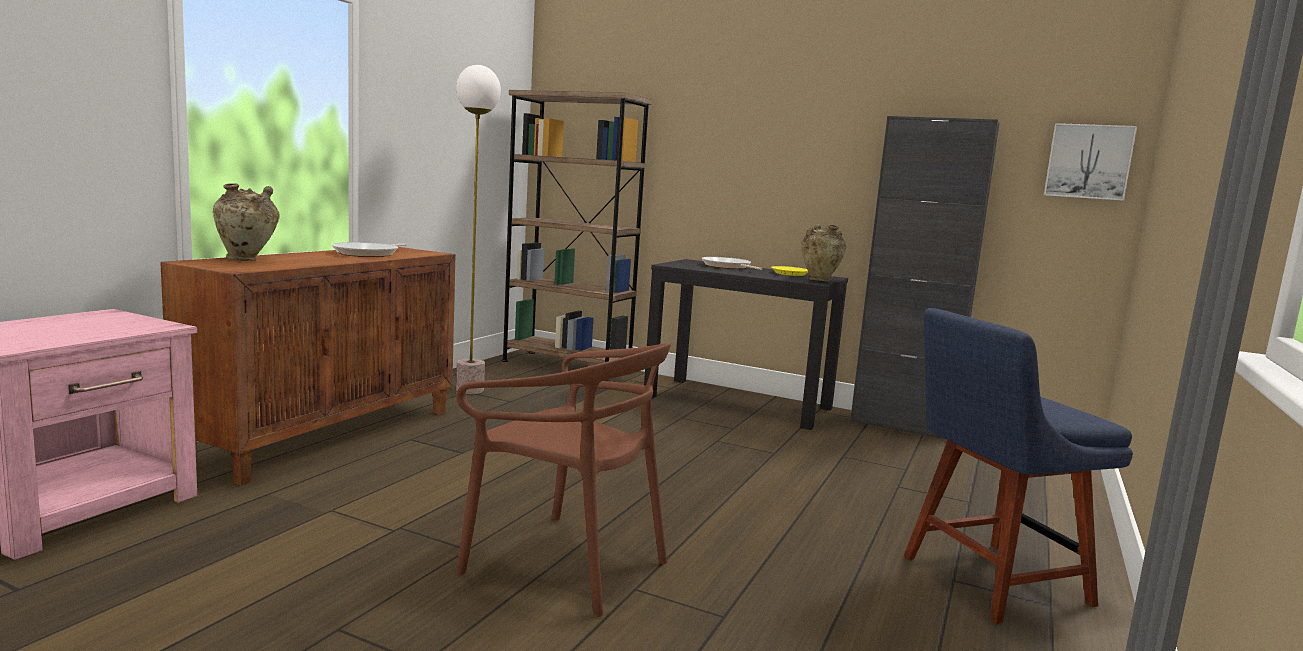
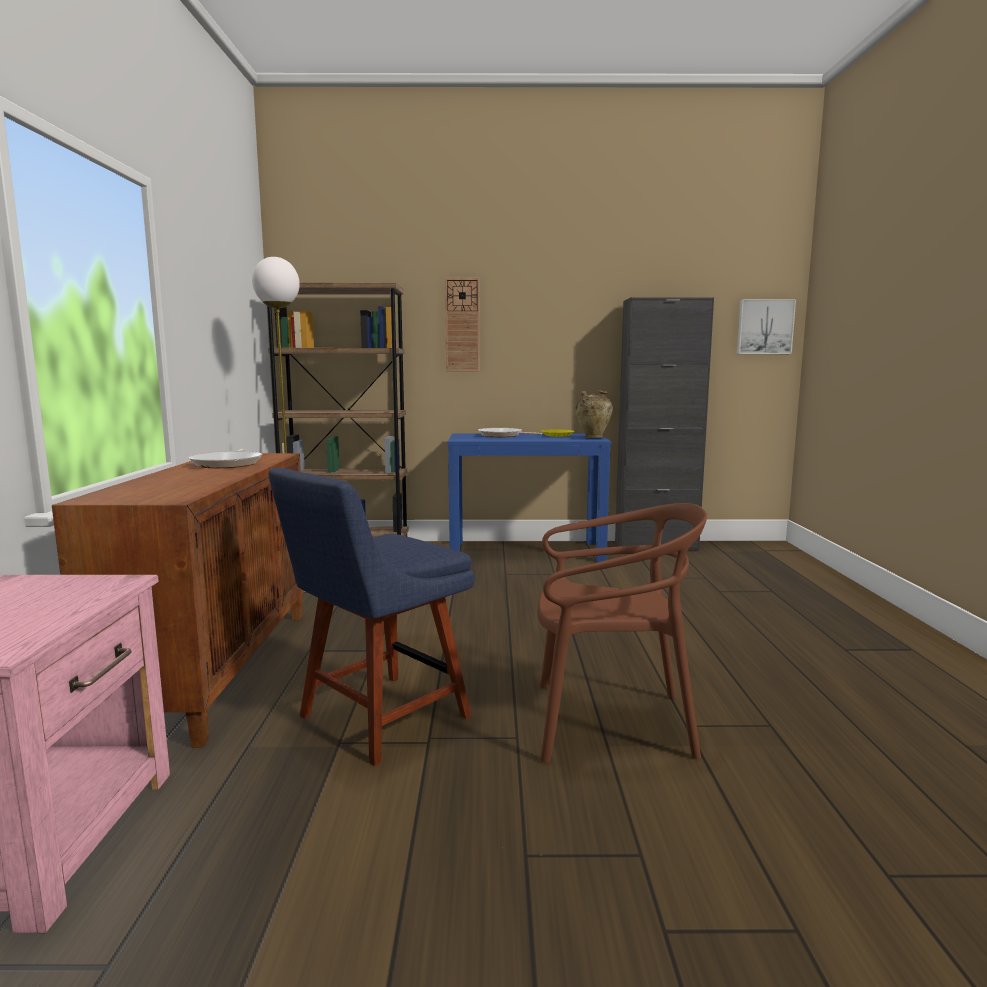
camera: 25 degrees left, 0 degrees up
beige vase [213,183,279,261] -> none
black console table [644,259,848,430] -> blue console table [448,433,611,562]
blue chair [903,308,1133,624] -> blue chair moved to [268,468,475,766]
none -> wall clock [445,278,480,371]

